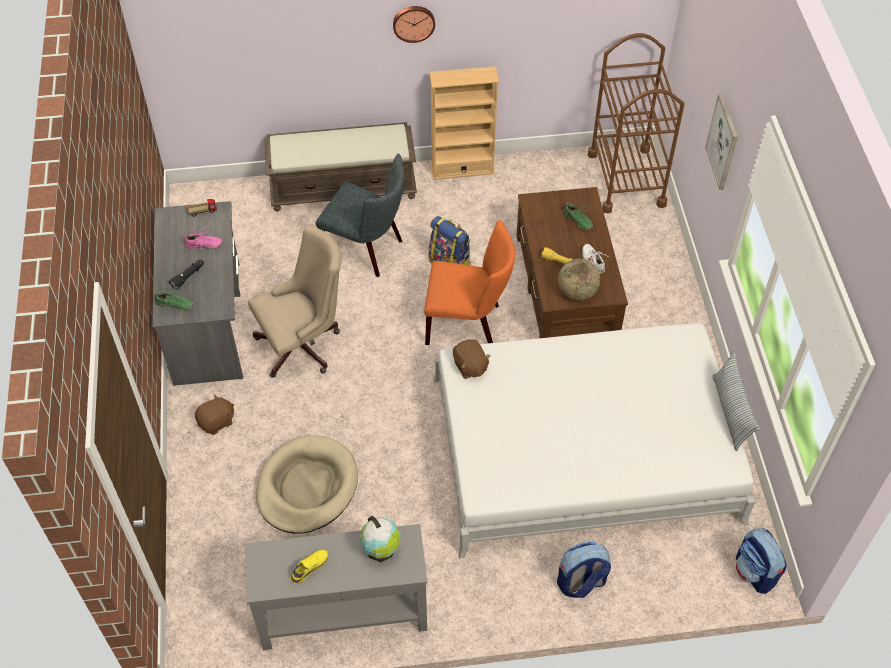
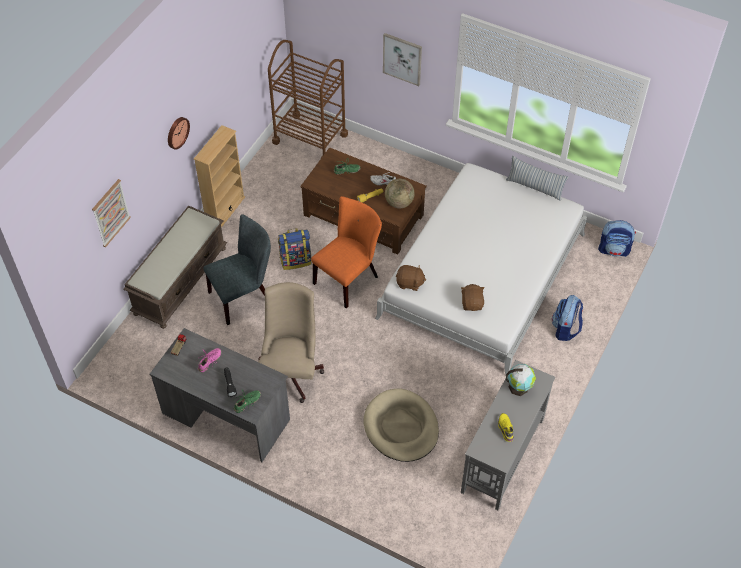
camera: 55 degrees left, 0 degrees up
brown plush toy [195,394,234,435] -> brown plush toy moved to [461,284,485,311]
none -> picture [92,179,131,247]

